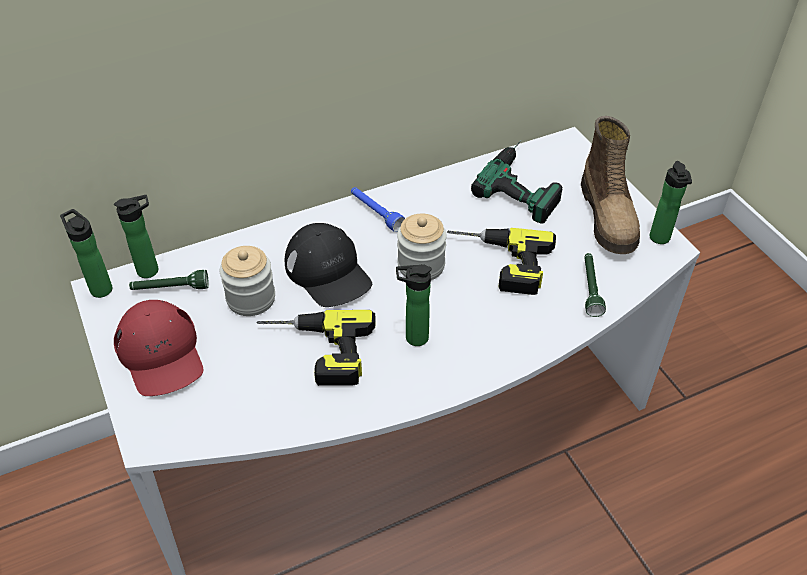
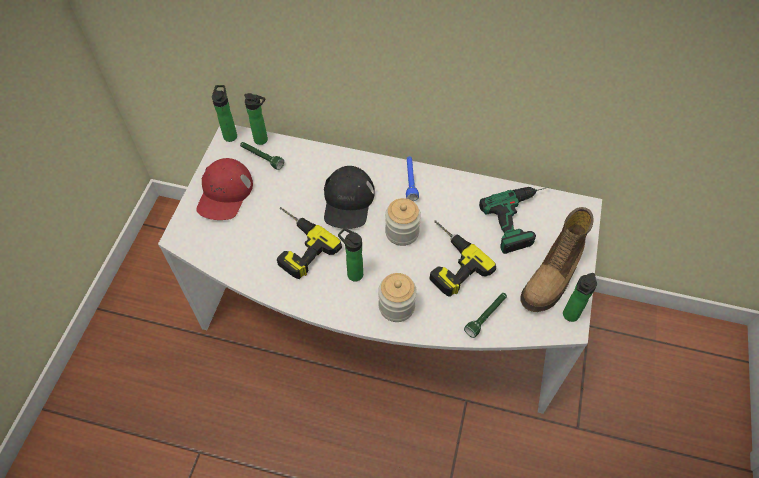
camera: 40 degrees right, 10 degrees up
jar [220,246,275,316] -> jar moved to [378,273,417,322]

